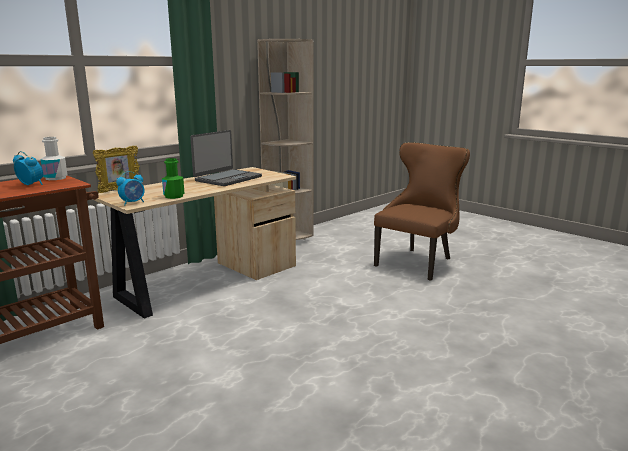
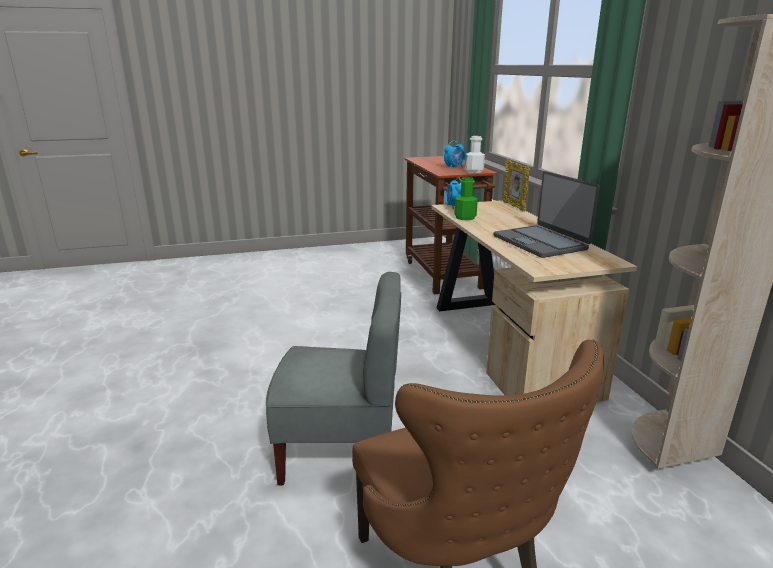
camera: 120 degrees right, 5 degrees up
none -> grey chair [266,272,401,486]

